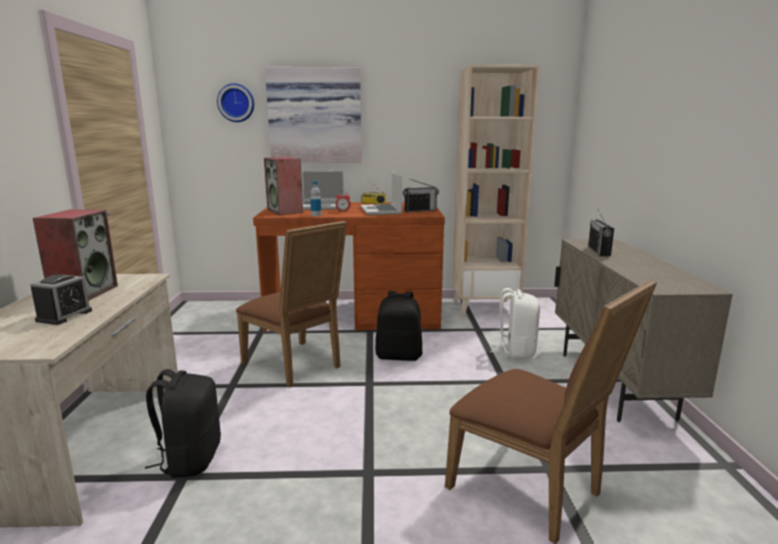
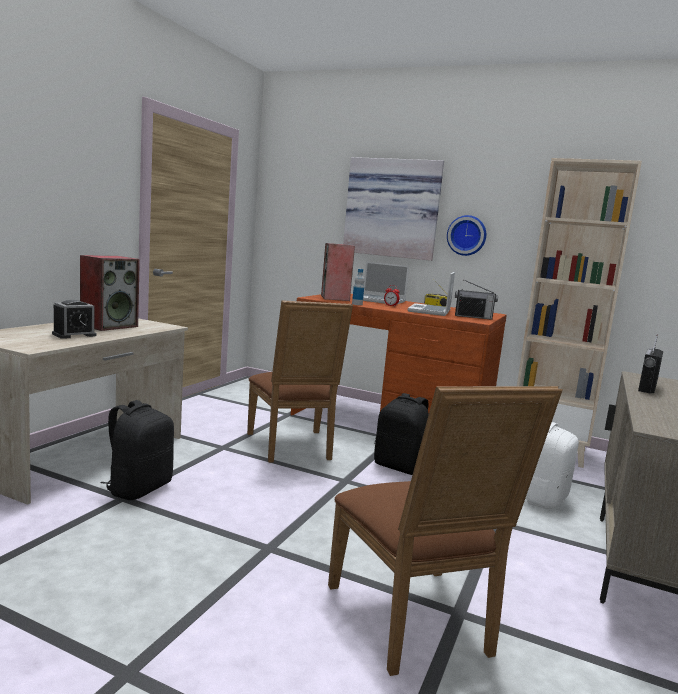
camera: 25 degrees right, 5 degrees down
wall clock [217,83,254,122] -> wall clock moved to [447,215,486,256]

